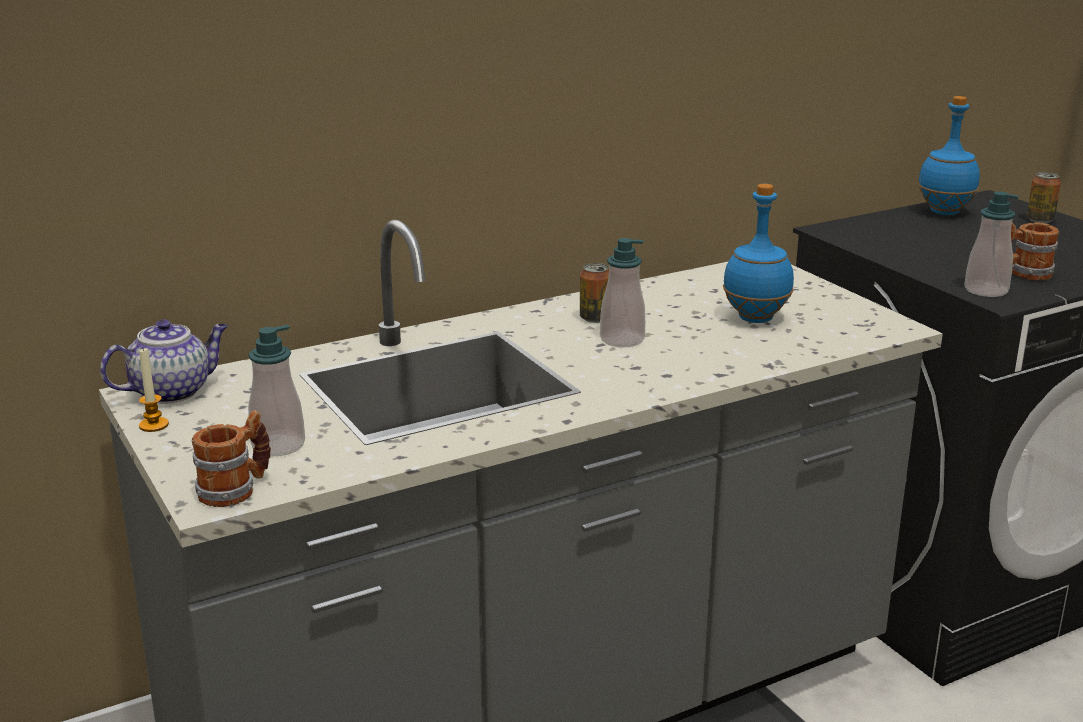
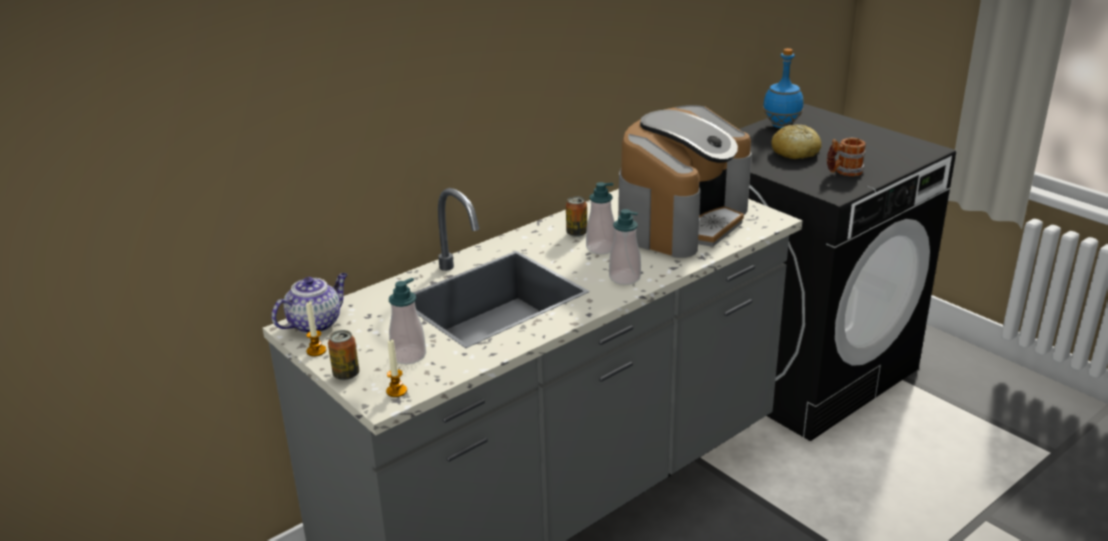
camera: 10 degrees left, 5 degrees up
mug [192,410,271,507] -> candle [386,339,407,397]
blue bottle [723,184,794,323] -> coffee machine [618,105,752,258]
soap dispenser [964,191,1019,297] -> soap dispenser moved to [609,209,641,285]
can [1027,172,1061,223] -> can moved to [328,330,359,380]
none -> bread [771,124,822,159]

